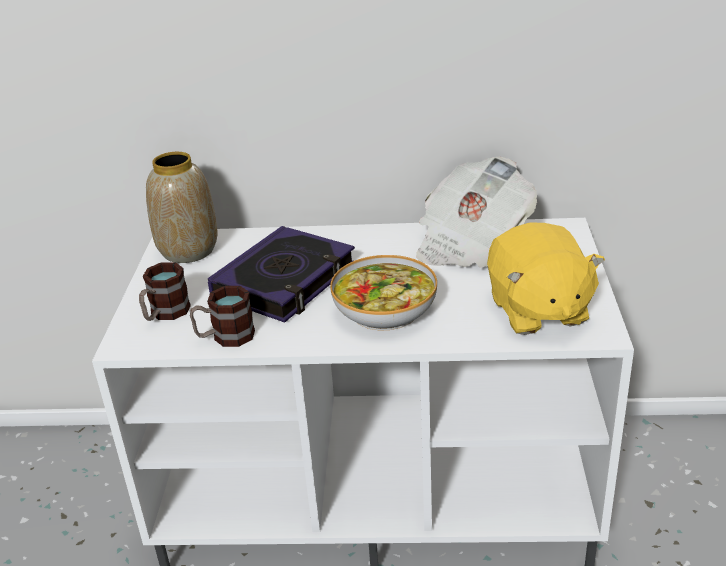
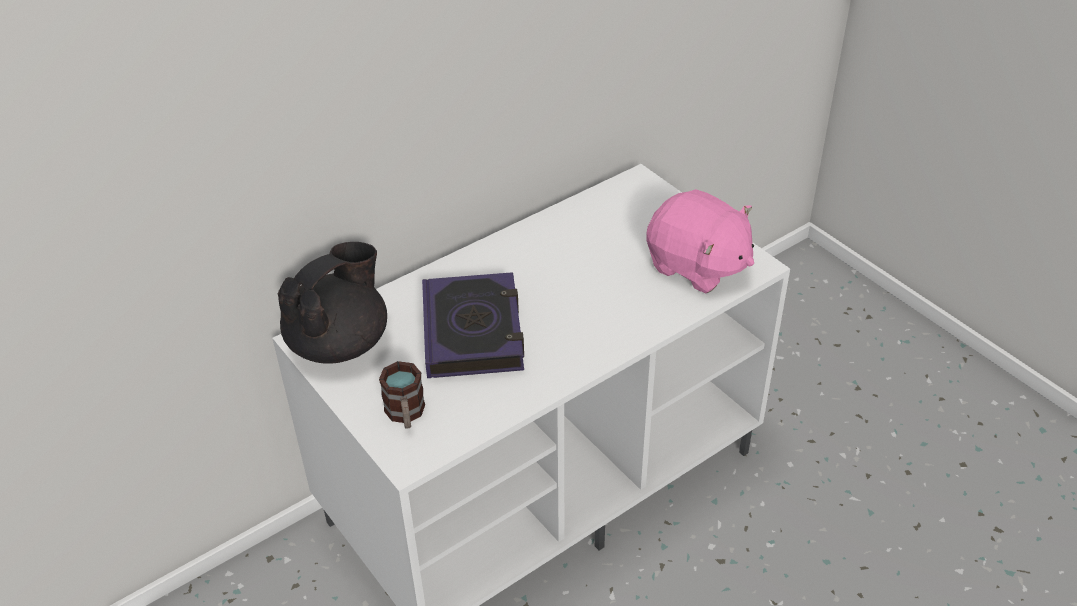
camera: 40 degrees left, 10 degrees up
vase [146,152,218,263] -> black teapot [278,242,387,364]
mug [190,286,255,347] -> none
bowl [330,255,437,331] -> none
newspaper [416,156,537,268] -> none
yellow plush toy [487,223,605,335] -> pink plush toy [646,189,754,293]

